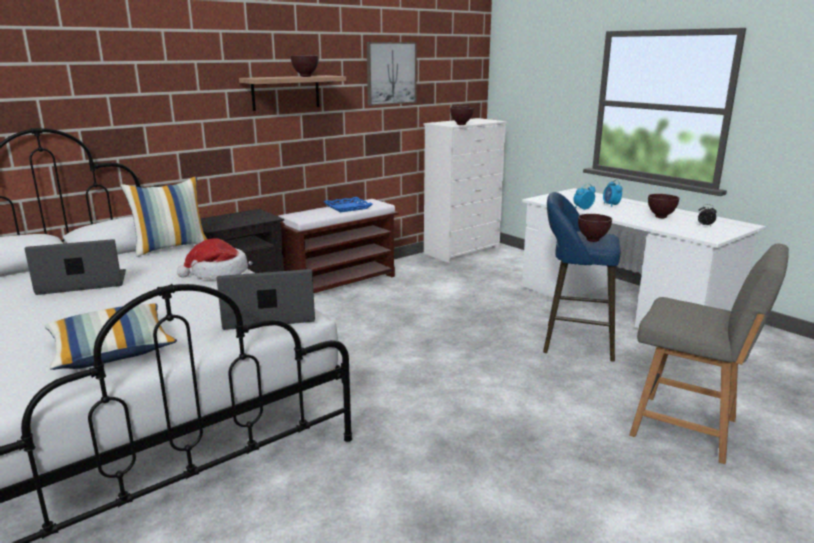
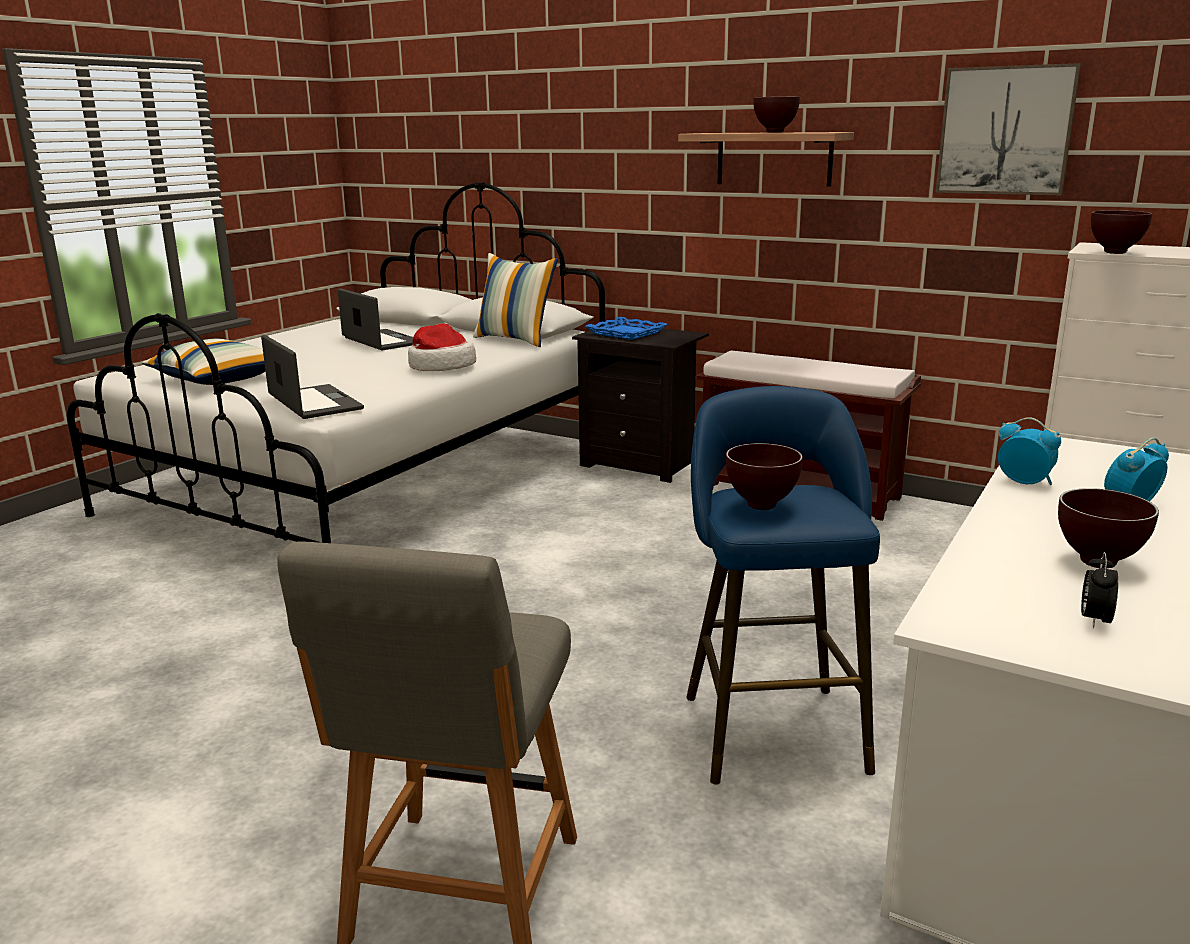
camera: 70 degrees right, 0 degrees up
blue tray [323,197,373,212] -> blue tray moved to [585,317,668,340]

